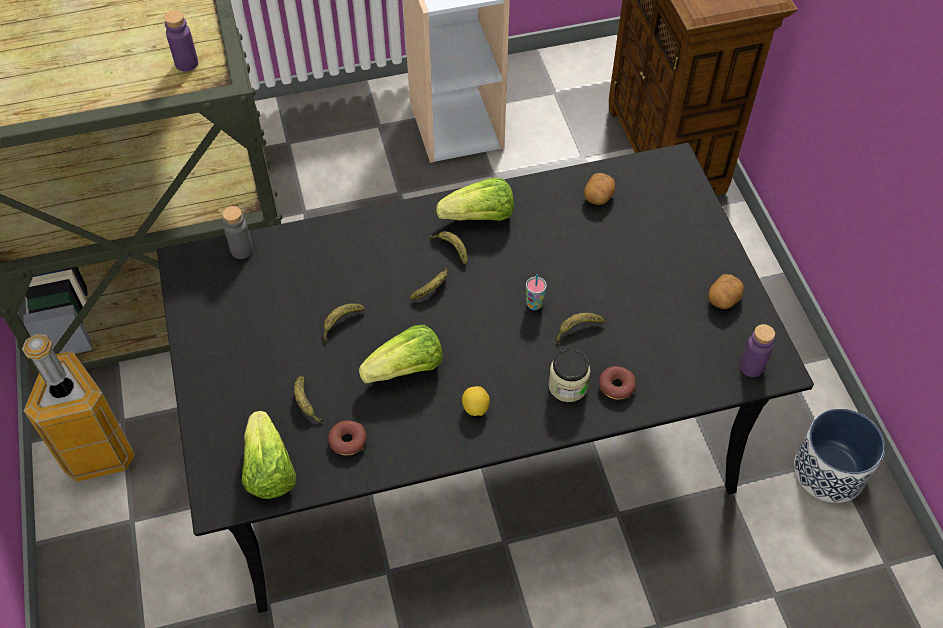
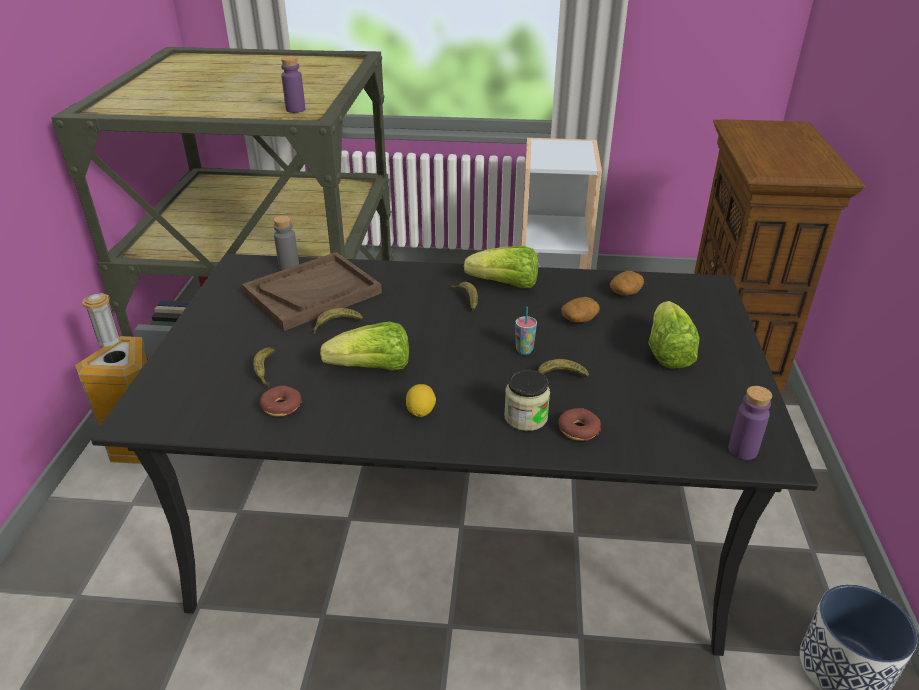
camera: 20 degrees right, 20 degrees down
lettuce [242,411,296,499] -> lettuce moved to [648,301,700,369]
banana [410,267,448,299] -> none
potato [708,274,744,309] -> potato moved to [561,297,600,323]
none -> brown tray [242,252,382,331]

